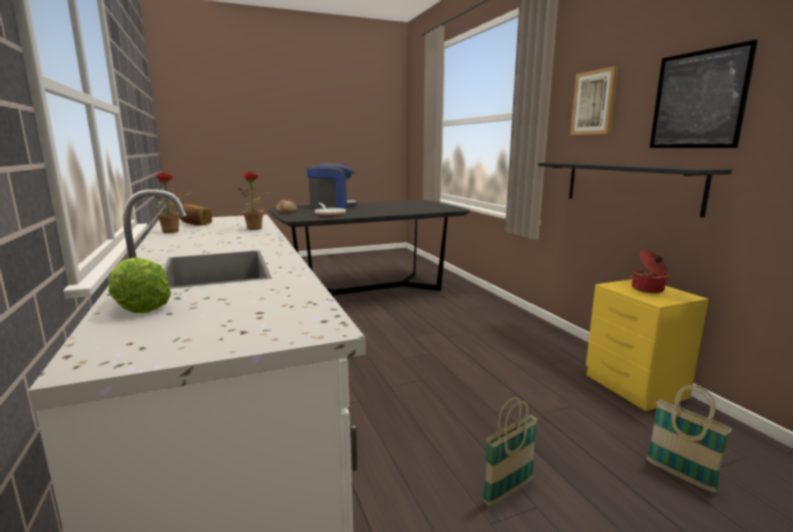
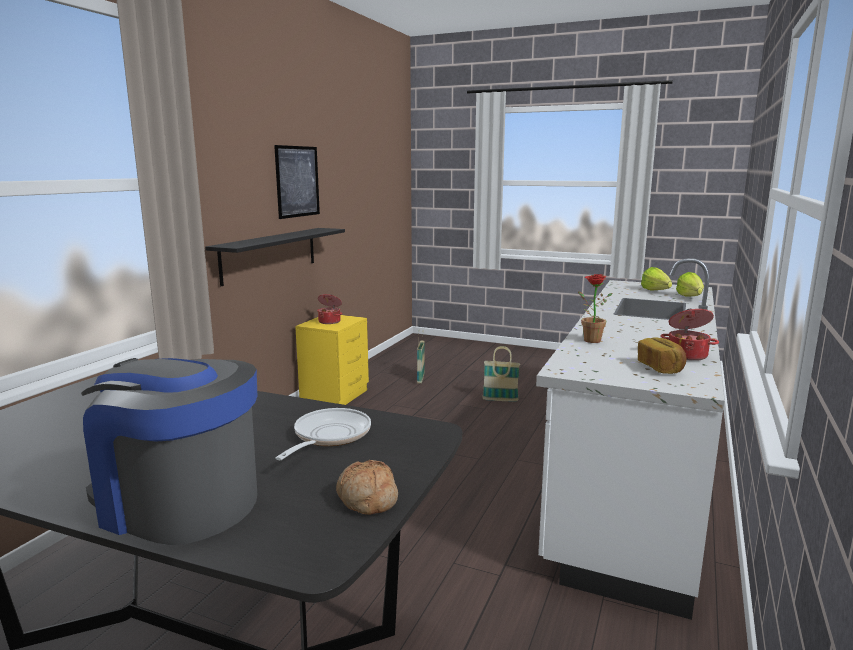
camera: 135 degrees left, 0 degrees up
potted plant [155,172,191,233] -> cooking pot [660,309,719,361]
picture [570,66,618,135] -> none
none -> lettuce [641,267,672,291]

